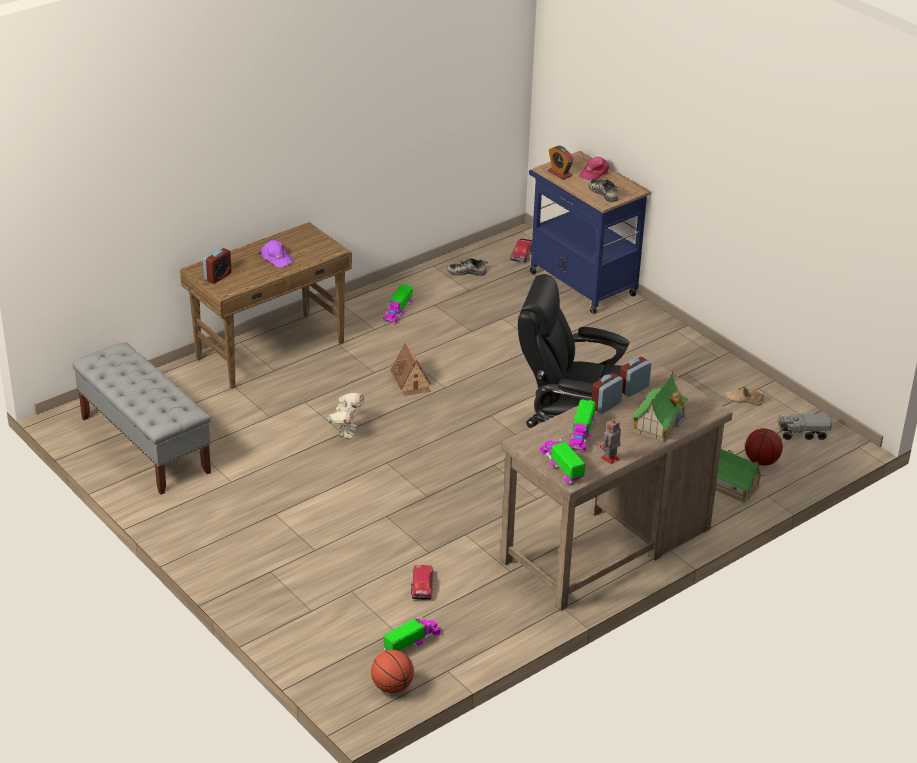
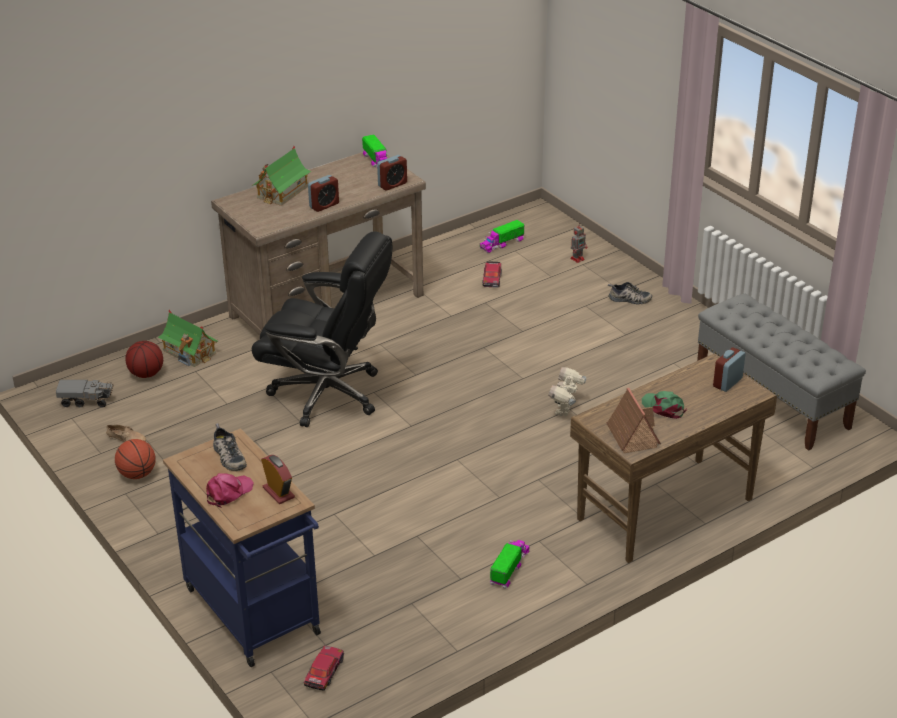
camera: 175 degrees left, 0 degrees up
purple cap [259,240,293,267] -> green cap [642,391,687,419]
basketball [371,650,414,693] -> basketball moved to [115,439,156,479]
toy house [390,341,431,396] -> toy house moved to [606,388,661,453]
shoe [447,258,488,276] -> shoe moved to [608,282,652,304]
toy truck [569,400,596,453] -> none
toy robot [600,417,621,464] -> toy robot moved to [570,223,587,263]
alarm clock [620,357,651,397] -> alarm clock moved to [377,155,407,191]

